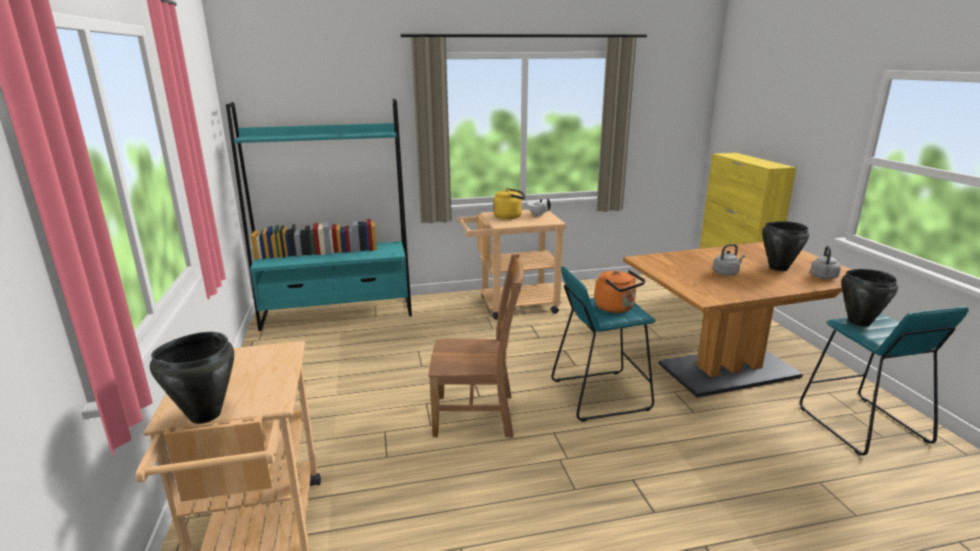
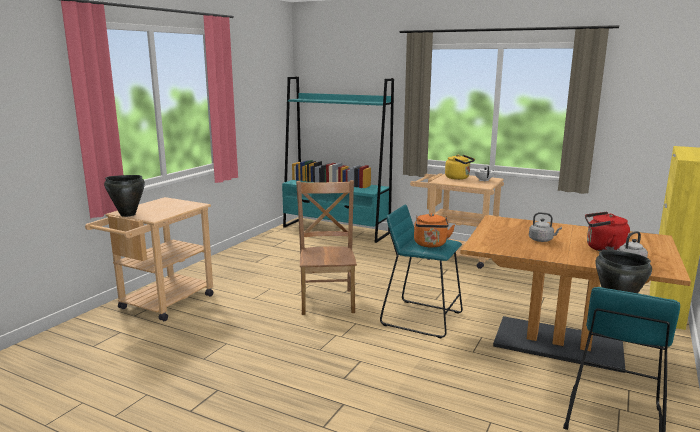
camera: 40 degrees right, 5 degrees down
brown chair [429,253,524,438] -> brown chair turned 135 degrees counterclockwise [296,180,357,315]
black cooking pot [762,221,809,271] -> red kettle [585,212,630,252]

